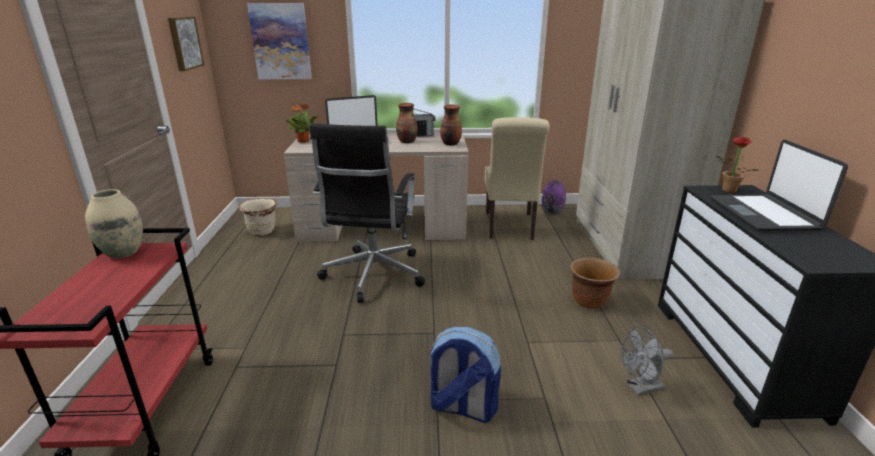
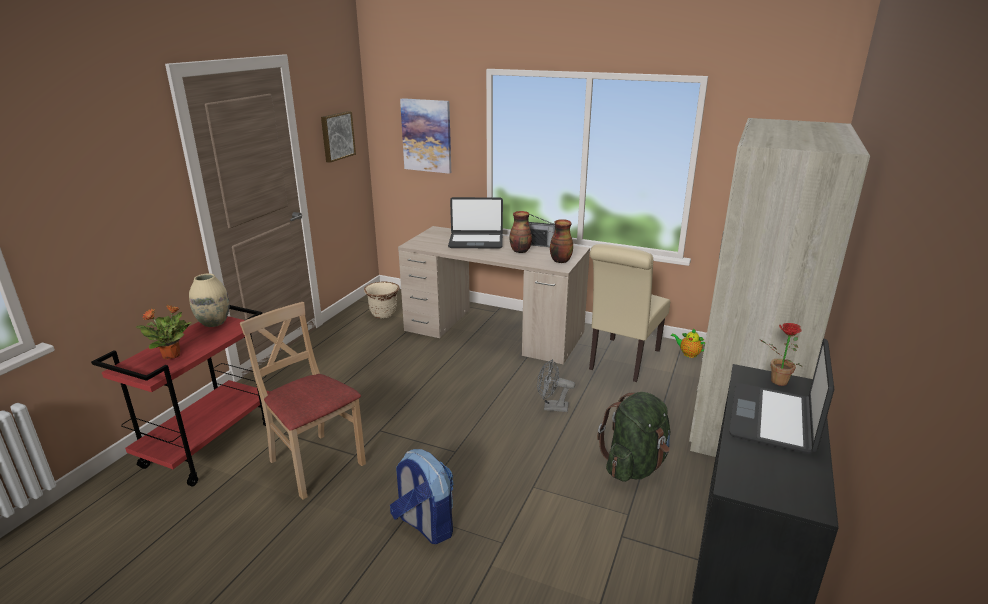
camera: 25 degrees right, 0 degrees up
potted plant [285,104,318,143] -> potted plant moved to [135,305,191,360]
black office chair [310,123,425,303] -> none
purple vase [542,180,566,215] -> teapot [671,328,705,358]
brown planter [570,257,621,309] -> green backpack [597,392,671,482]
grey fan [621,327,673,396] -> grey fan moved to [537,359,575,412]
none -> beige chair [240,302,366,499]

